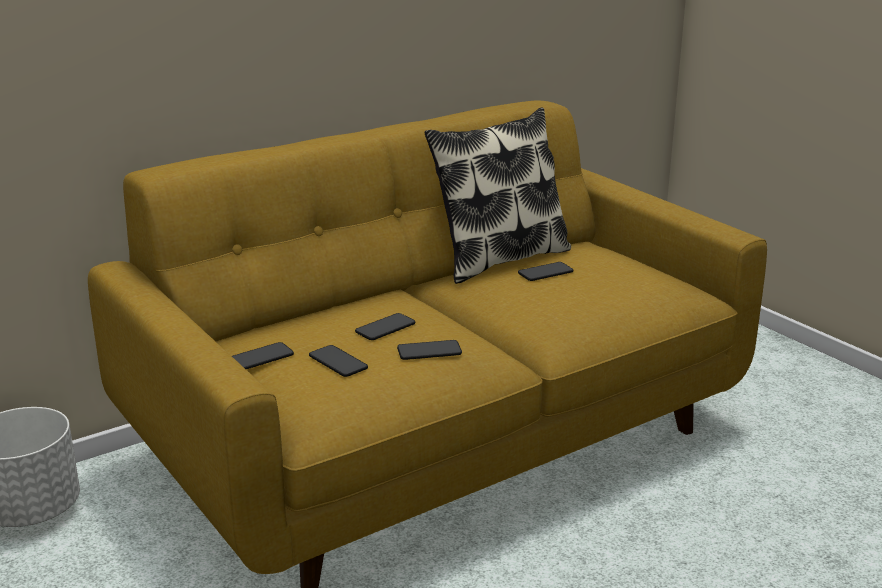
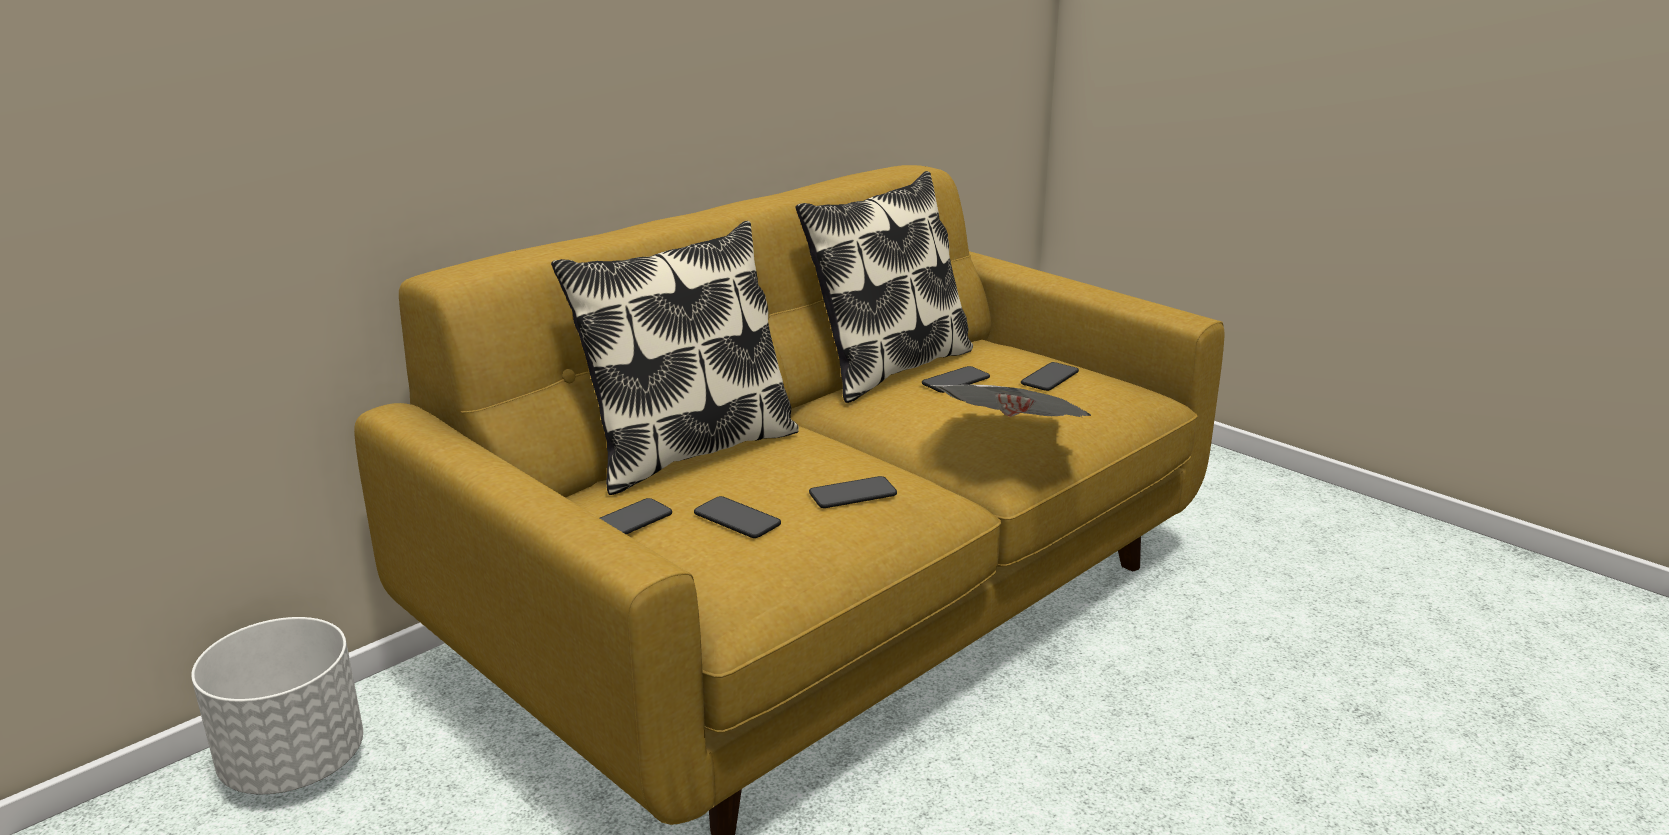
camera: 10 degrees left, 0 degrees up
phone [355,313,415,340] -> phone moved to [1021,362,1079,391]
none -> pillow [551,221,799,495]
none -> newspaper [931,385,1091,417]

